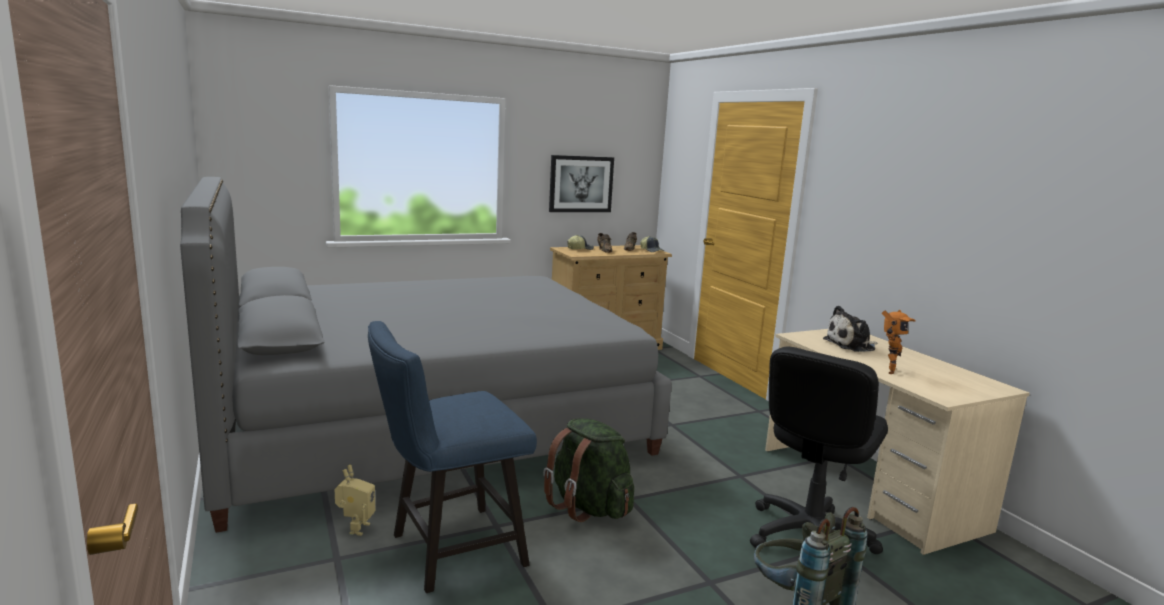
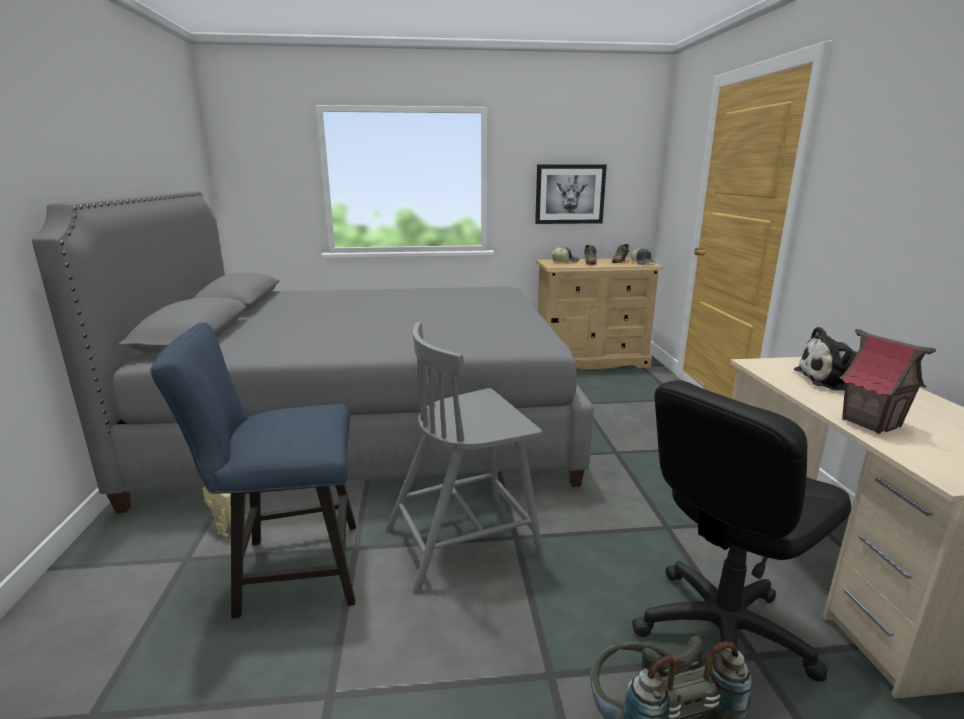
camera: 20 degrees right, 5 degrees up
green backpack [543,418,634,522] -> grey chair [386,322,544,594]
toy robot [882,310,916,374] -> toy house [840,329,936,434]

